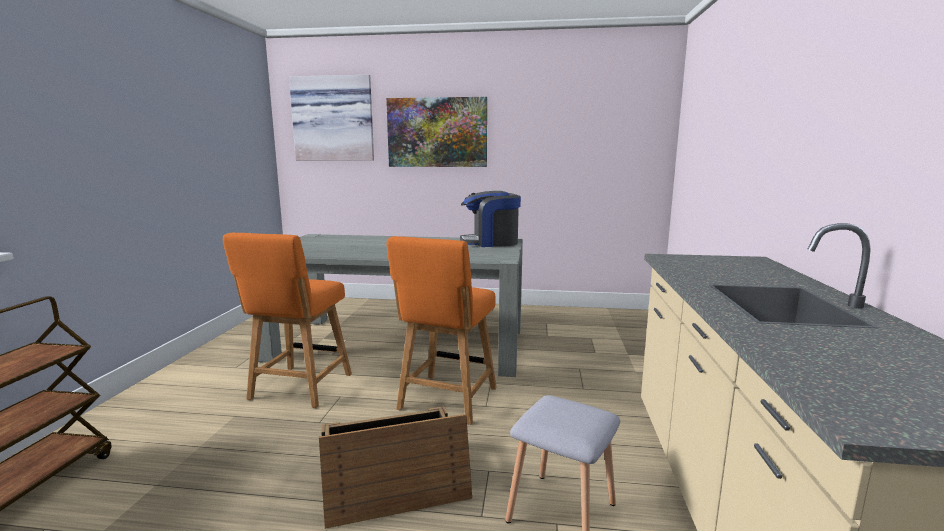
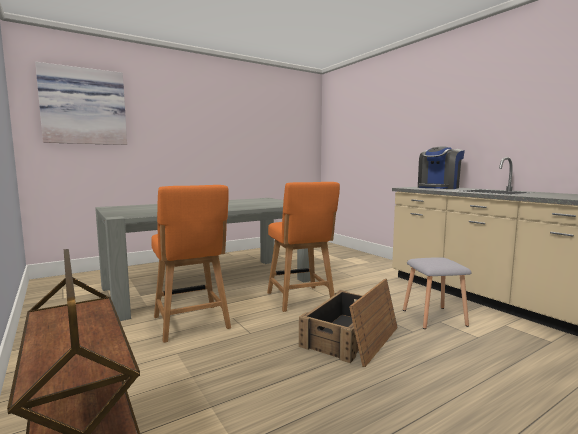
camera: 40 degrees left, 5 degrees down
picture [386,97,487,167] -> none
coffee machine [460,191,521,247] -> coffee machine moved to [418,146,465,189]

